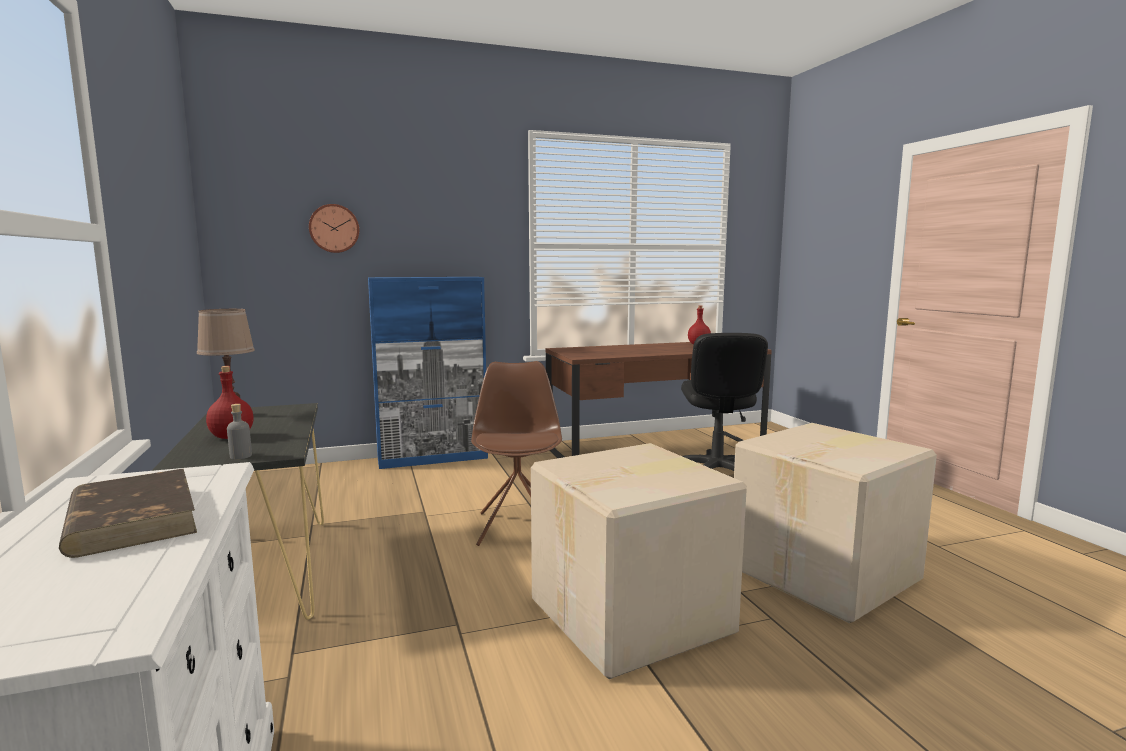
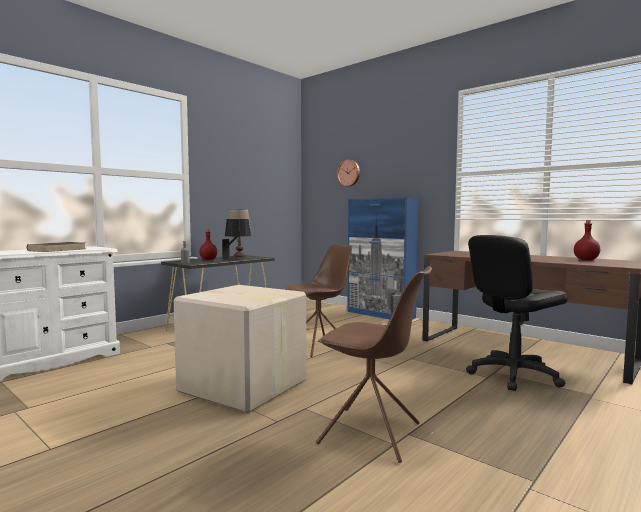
camera: 60 degrees right, 5 degrees down
cardboard box [734,423,937,623] -> brown chair [316,266,432,463]
none -> black table lamp [222,219,251,261]

